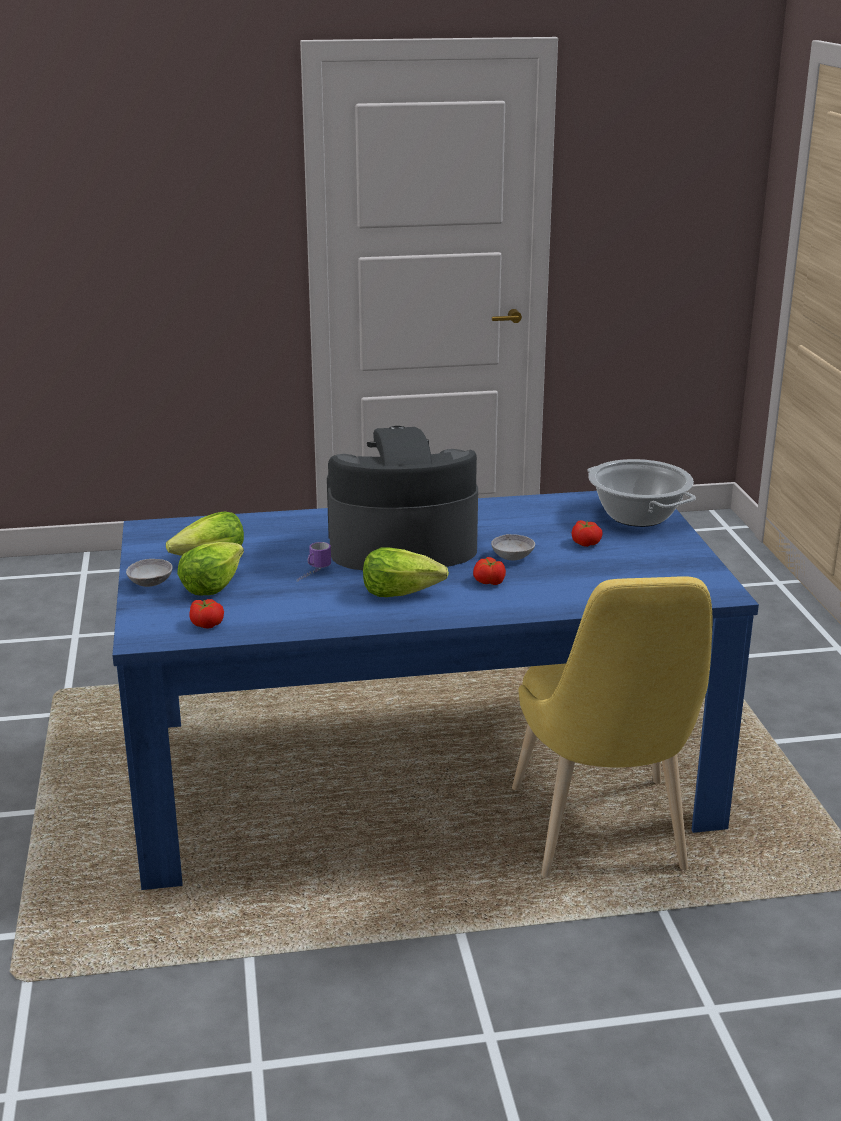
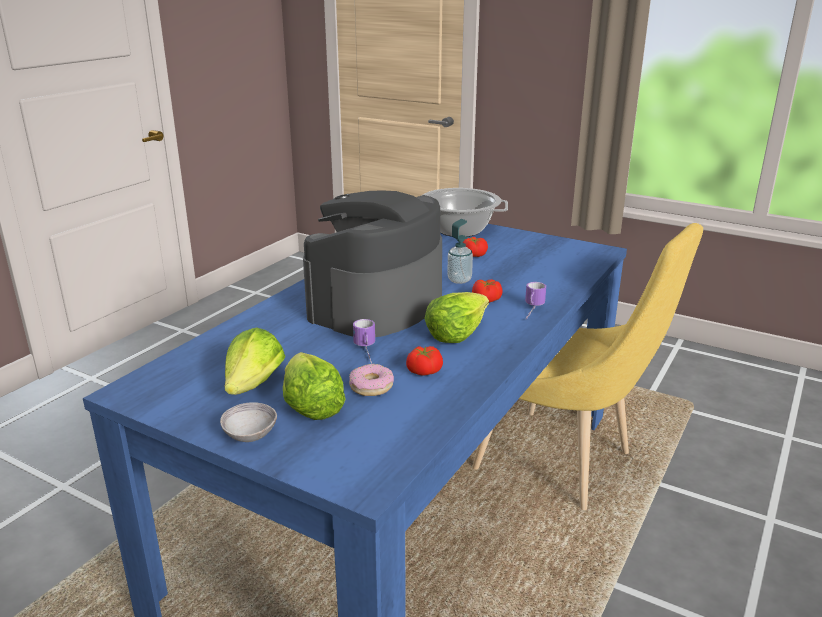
camera: 50 degrees left, 0 degrees up
tomato [189,599,224,628] -> tomato moved to [406,346,443,376]
grey bowl [491,534,535,560] -> soap dispenser [447,219,473,284]
none -> donut [349,364,394,396]
none -> mug [525,282,546,320]

